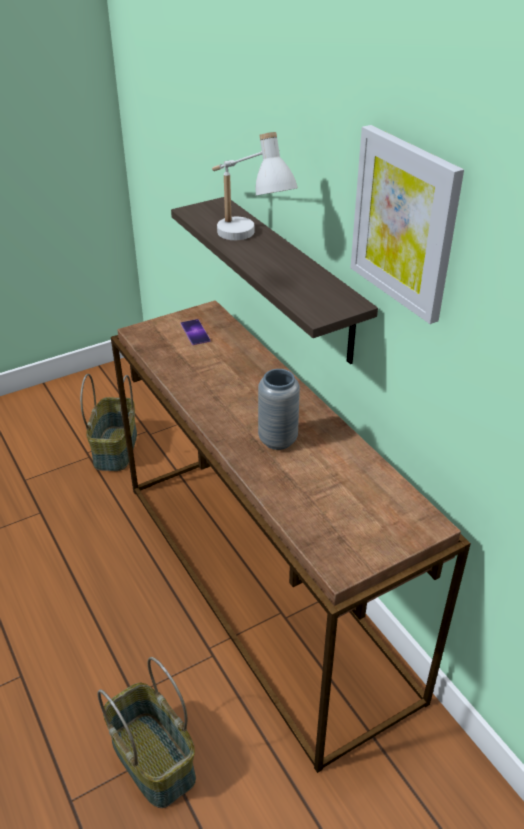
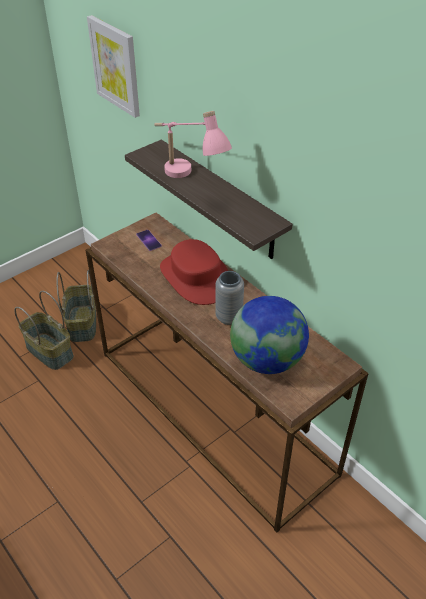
camera: 10 degrees left, 5 degrees up
basket [98,657,196,808] -> basket moved to [14,291,74,370]
white table lamp [212,132,298,240] -> pink table lamp [154,111,232,178]
picture [350,125,464,324] -> picture moved to [87,15,140,118]
none -> red hat [160,239,228,305]
none -> globe [230,296,309,374]

